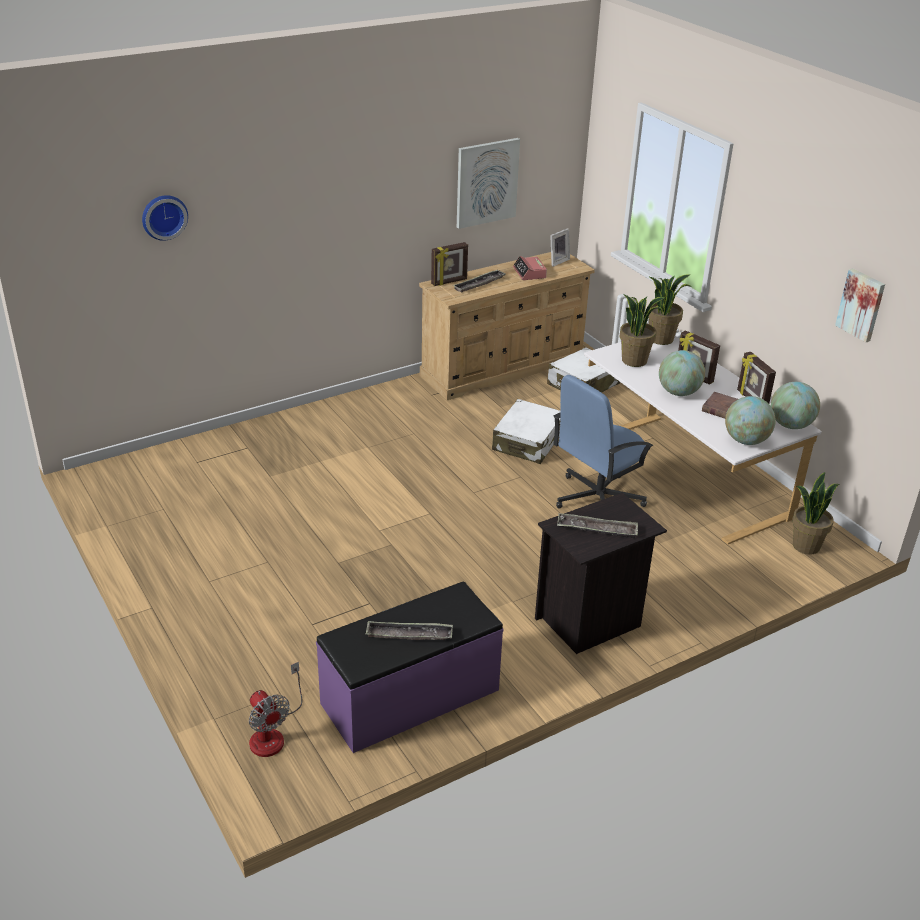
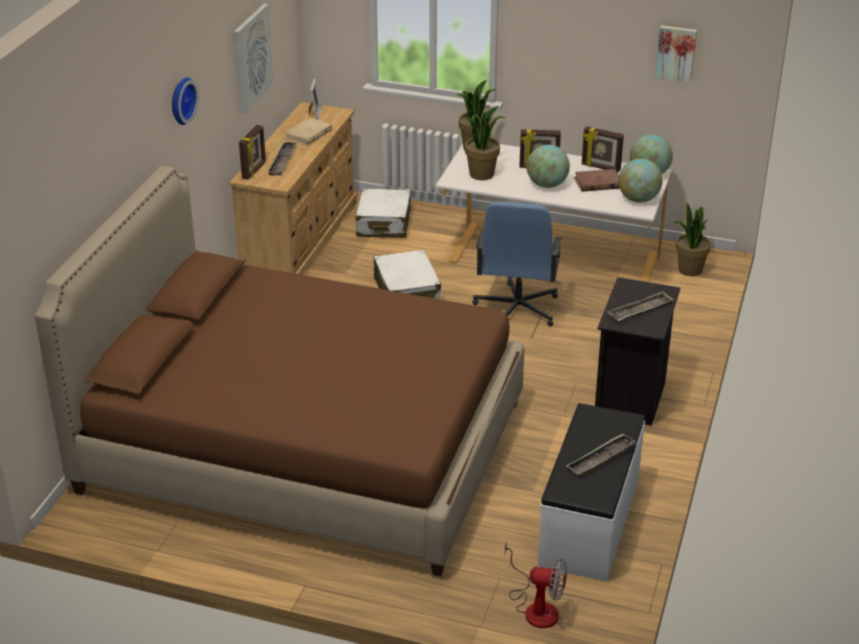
camera: 40 degrees left, 0 degrees up
wall clock [142,195,188,241] -> wall clock moved to [172,77,199,125]
purple bench [316,582,503,753] -> white bench [538,403,645,582]
alarm clock [513,256,547,280] -> beige book [285,117,332,145]
none -> brown bed [35,166,525,577]

